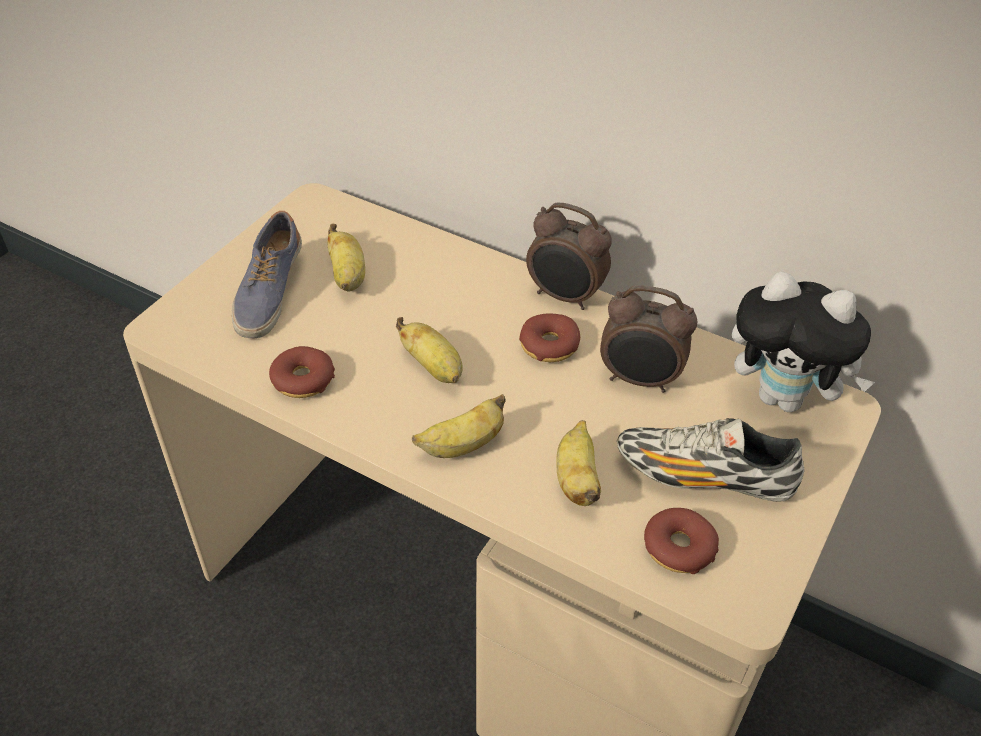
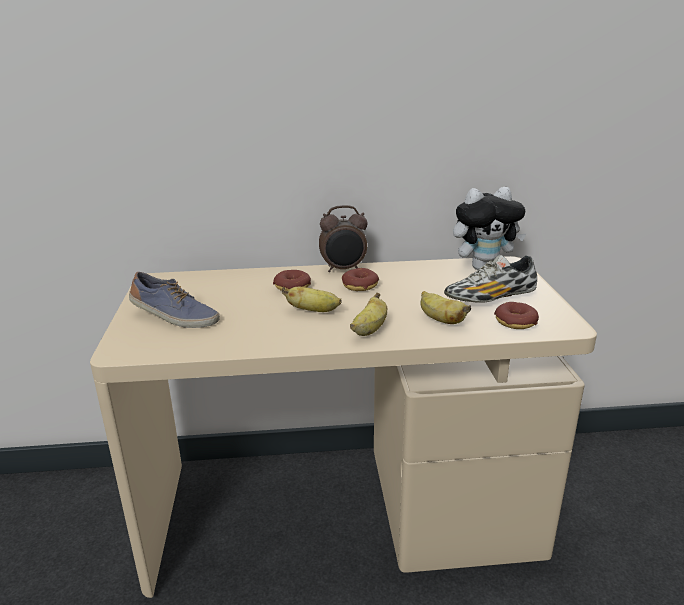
camera: 35 degrees left, 20 degrees down
shoe [232,211,302,338] -> shoe turned 45 degrees counterclockwise [129,272,220,328]
donut [269,346,335,398] -> donut moved to [273,270,311,291]
banana [327,223,365,292] -> none
alarm clock [600,285,697,393] -> none

